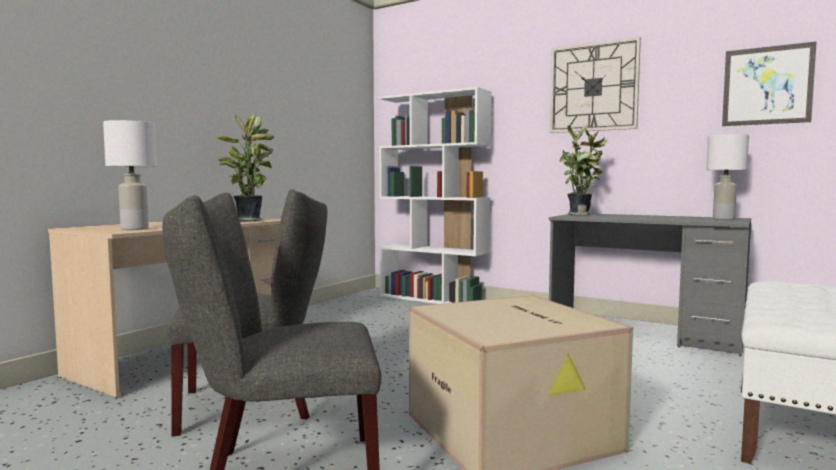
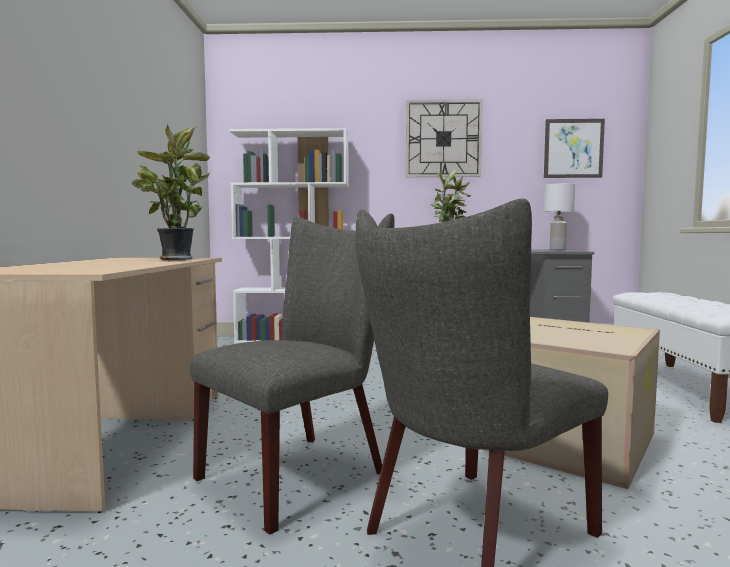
camera: 30 degrees left, 0 degrees up
white table lamp [103,120,157,230] -> none

